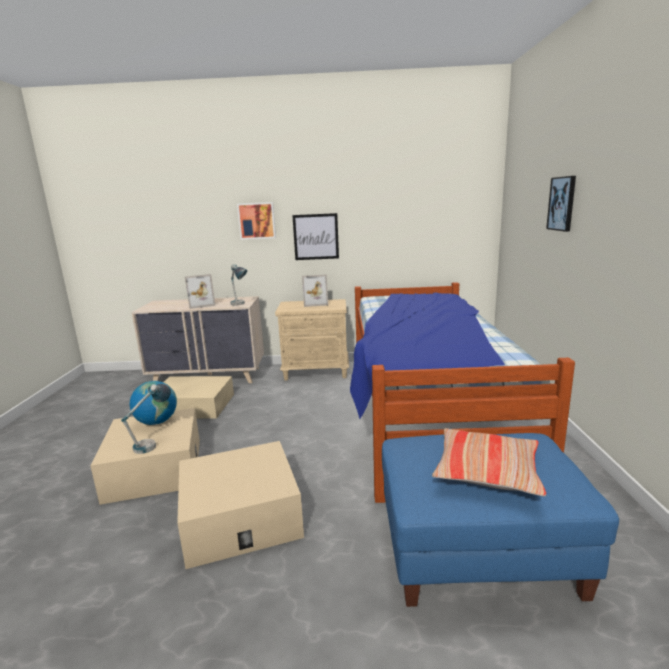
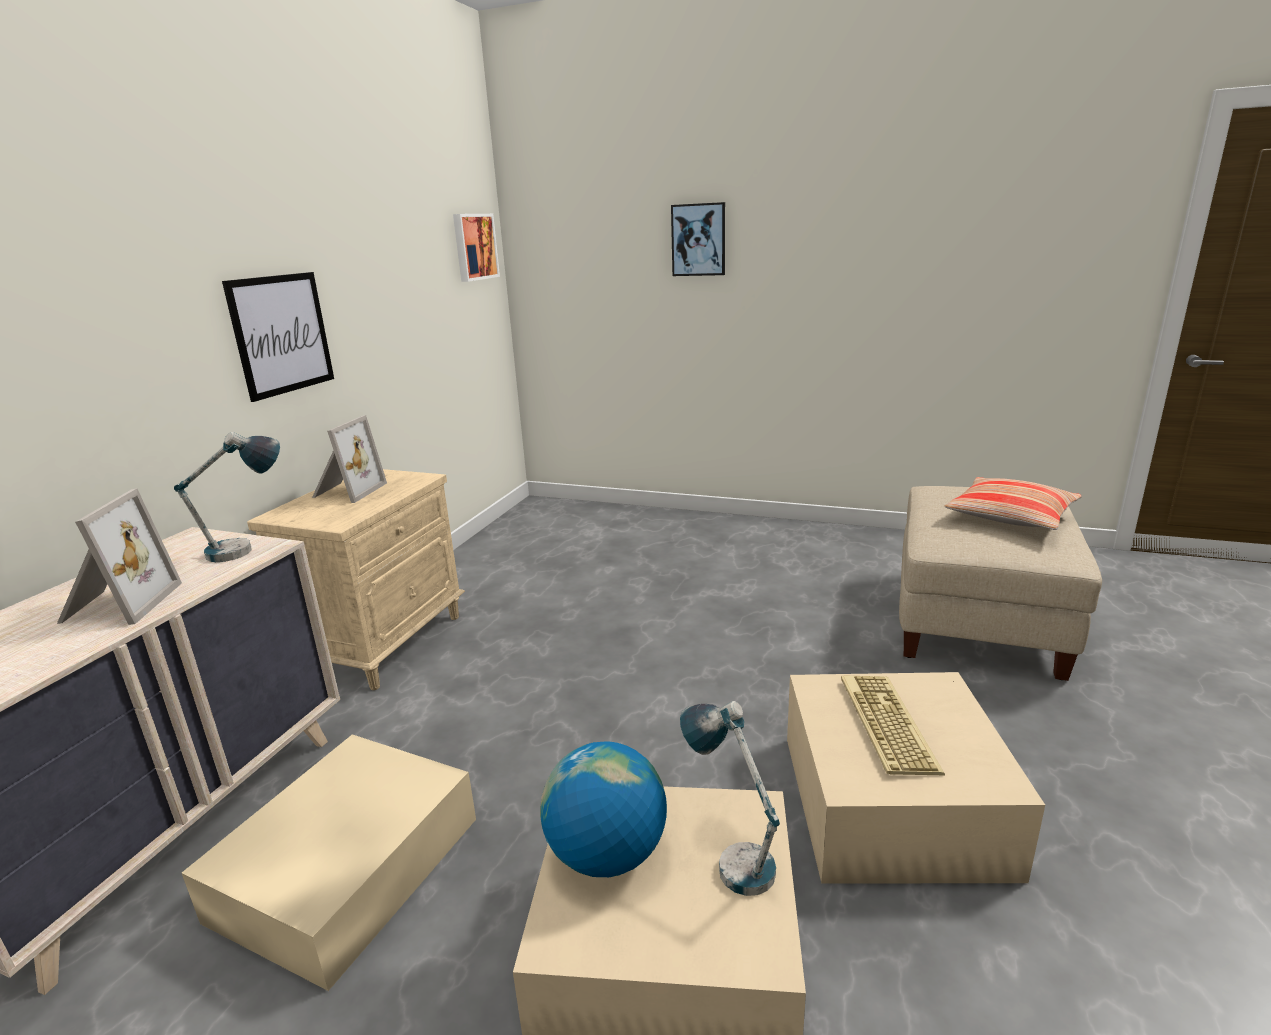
camera: 70 degrees left, 5 degrees up
picture [237,202,276,240] -> picture moved to [453,214,500,282]
bed [350,282,575,503] -> none
blue ottoman [382,433,619,607] -> beige ottoman [899,486,1102,681]
none -> keyboard [841,675,945,775]

